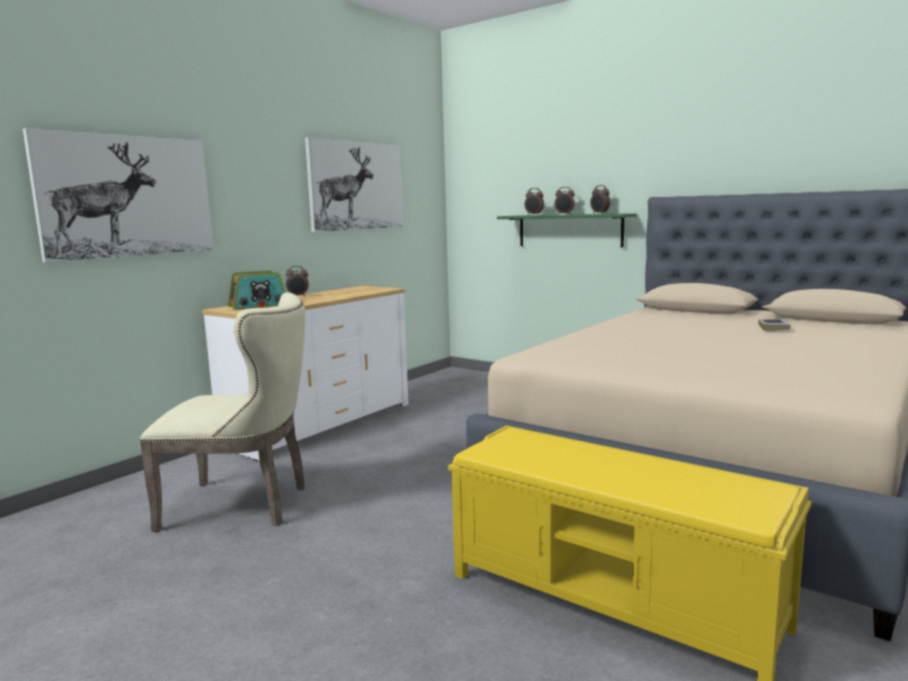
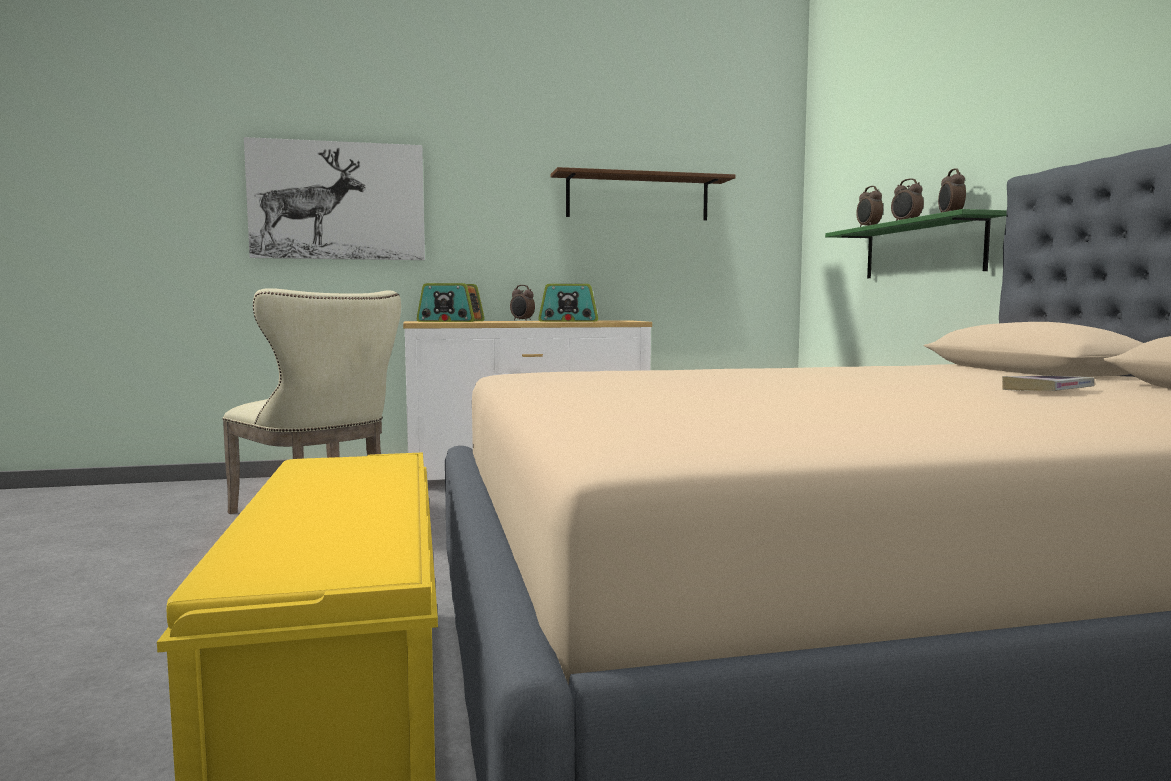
camera: 40 degrees right, 5 degrees down
picture [305,137,403,232] -> brown shelf [551,167,736,221]
none -> radio [538,284,598,322]

